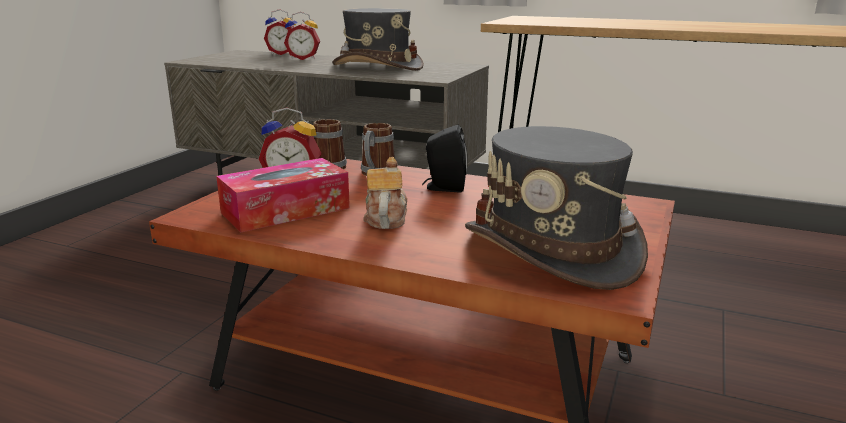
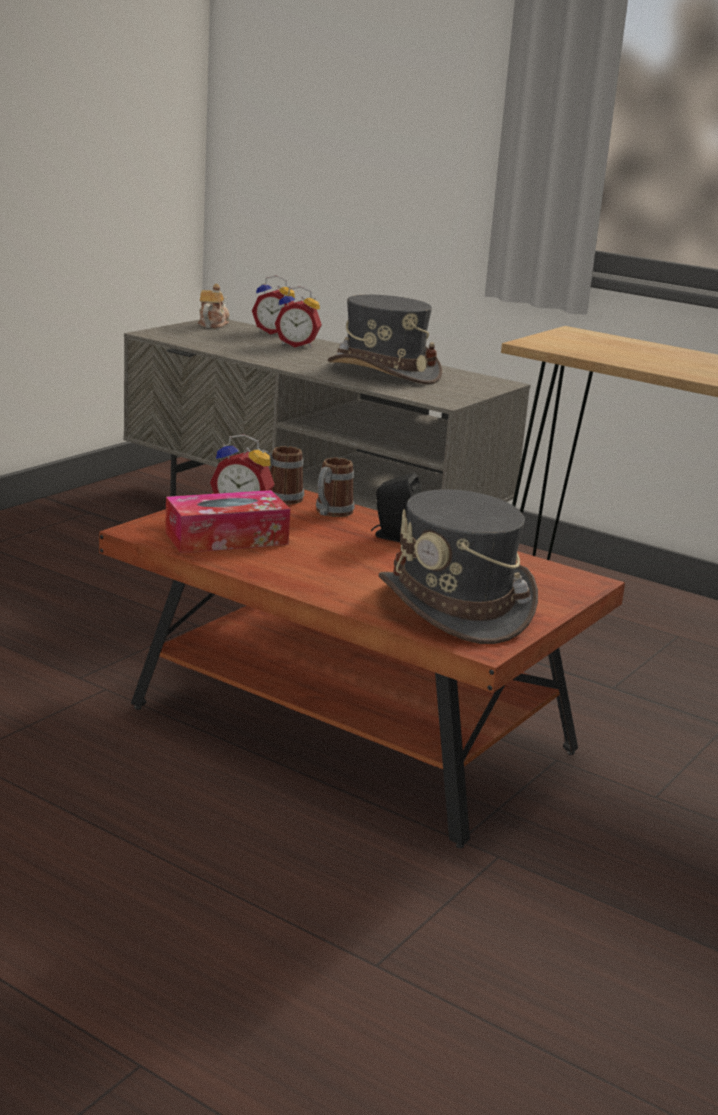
camera: 10 degrees right, 0 degrees up
teapot [363,157,407,229] -> teapot moved to [198,284,229,328]

